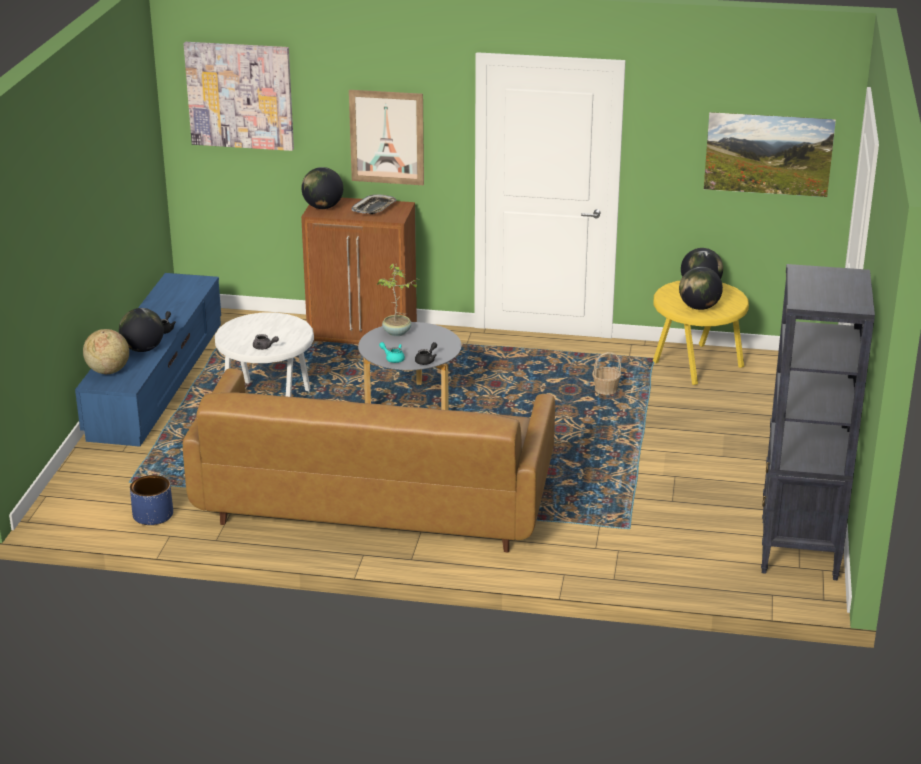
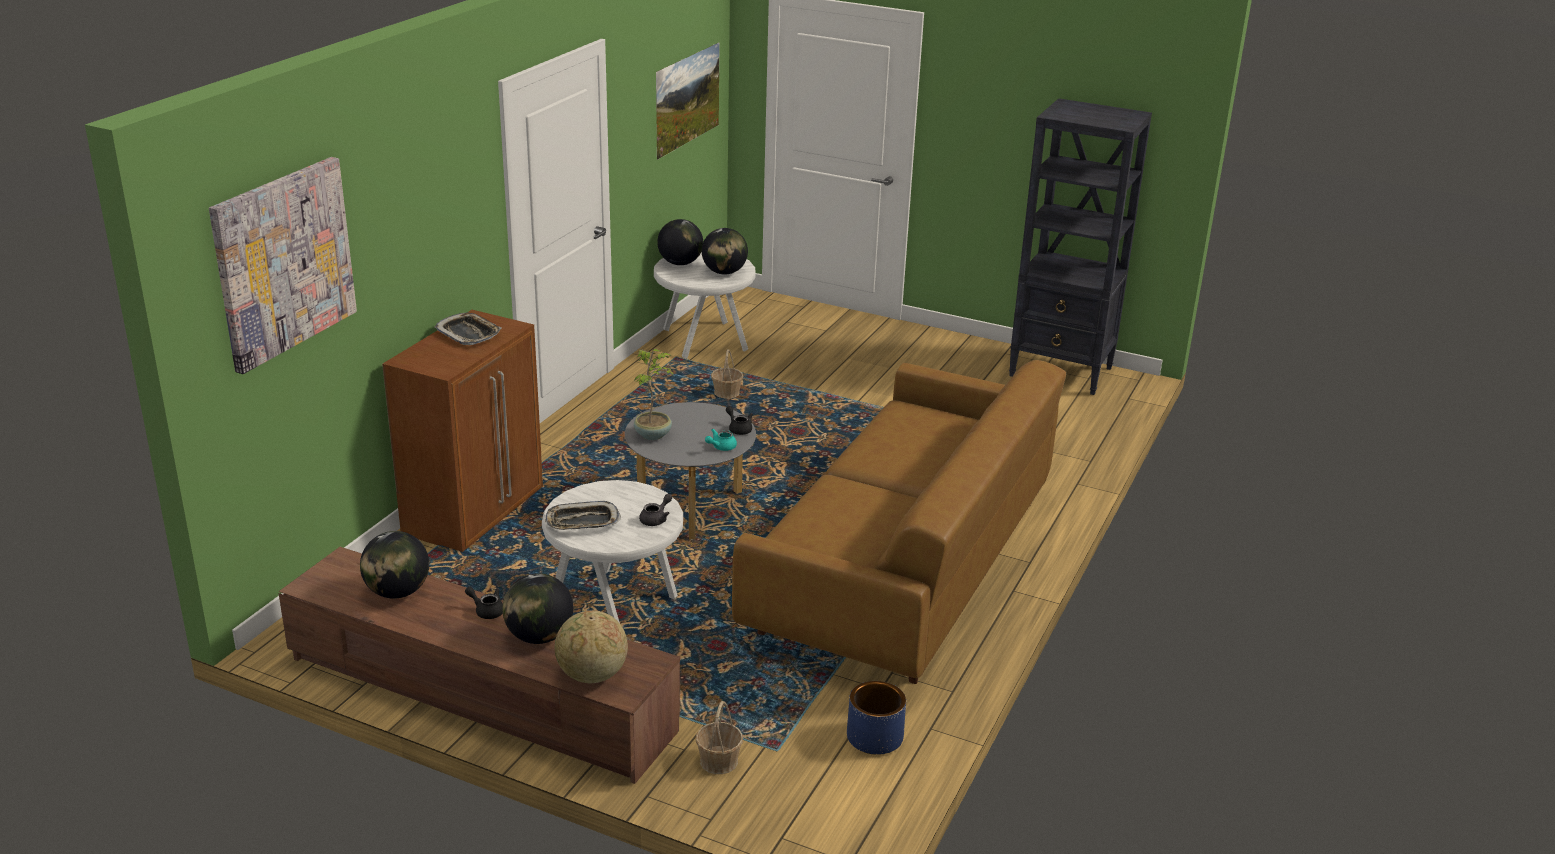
camera: 75 degrees left, 0 degrees up
blue tv stand [75,273,221,447] -> brown tv stand [279,547,680,784]
globe [301,167,343,209] -> globe moved to [360,531,429,599]
picture [349,90,424,185] -> none
yellow side table [653,280,749,385] -> white side table [654,251,756,359]
none -> tray [545,501,621,530]
none -> basket [696,701,743,774]

